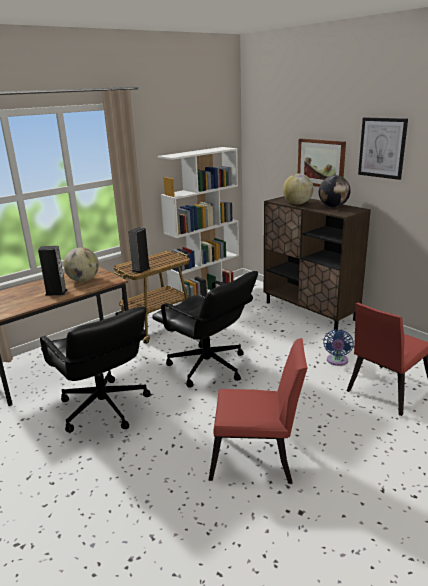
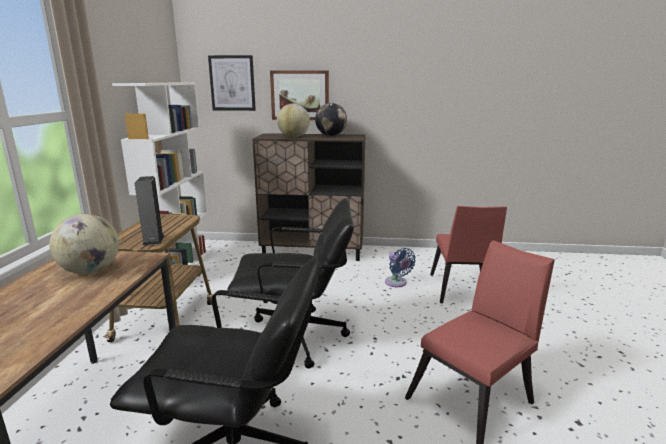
camera: 45 degrees left, 5 degrees down
speaker [38,246,67,296] -> none
picture [358,117,408,180] -> picture moved to [208,55,256,111]

